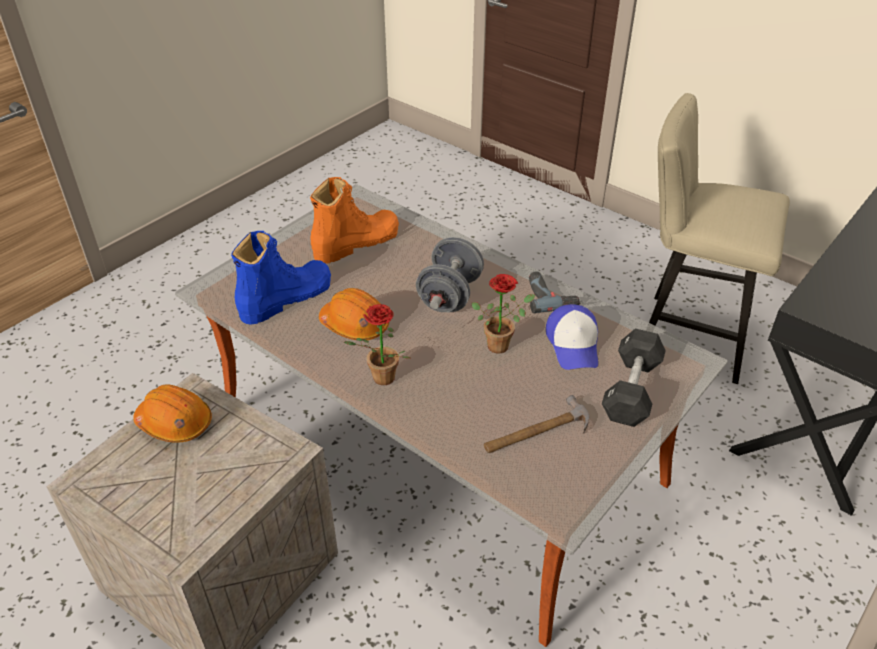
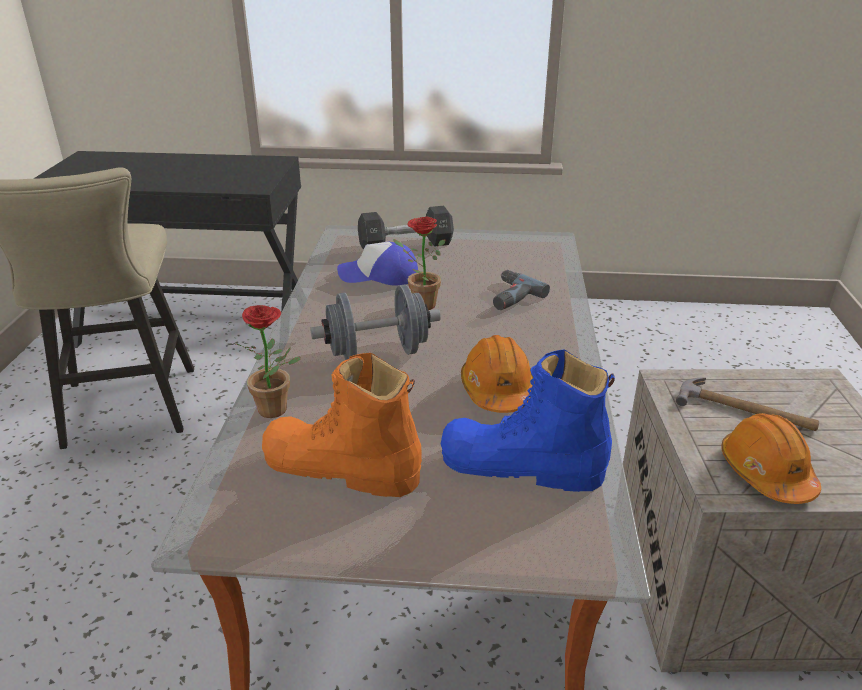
camera: 125 degrees left, 10 degrees down
potted plant [344,304,411,385] -> potted plant moved to [234,305,301,418]
hammer [484,395,589,453] -> hammer moved to [676,378,819,431]
power drill [529,271,581,313] -> power drill moved to [493,270,550,310]
cap [546,304,598,370] -> cap turned 135 degrees counterclockwise [337,241,418,286]

